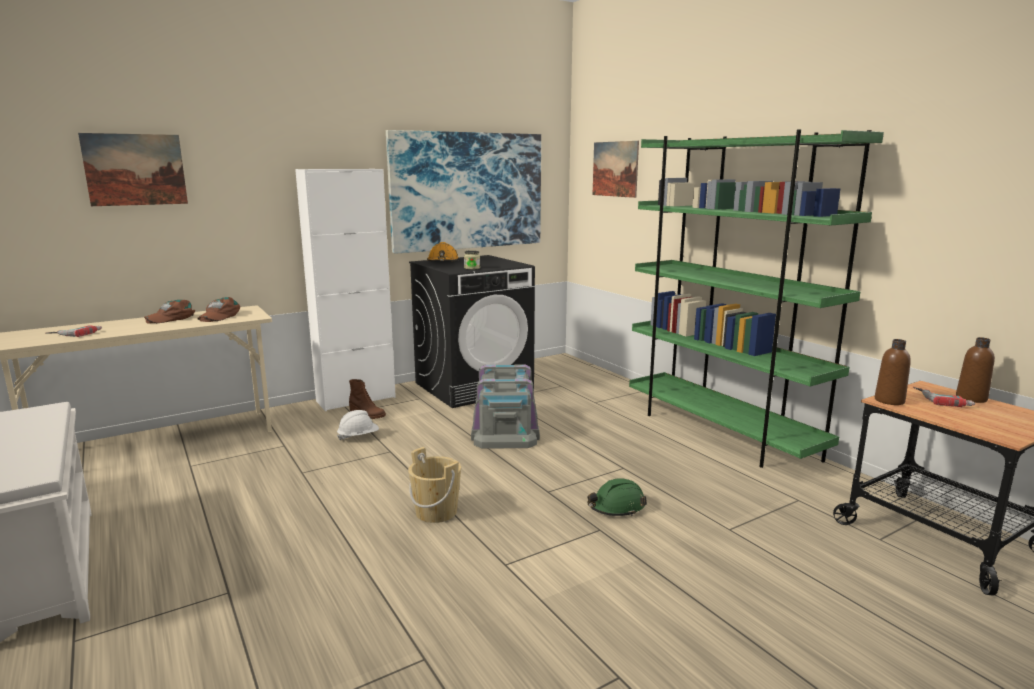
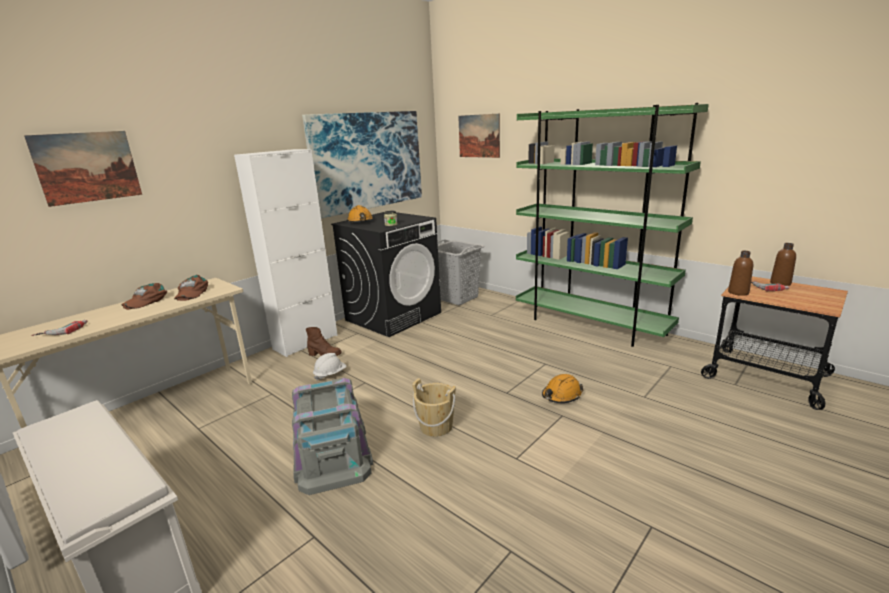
camera: 15 degrees left, 5 degrees up
grey storage box [471,364,540,448] -> grey storage box moved to [292,378,373,495]
green hard hat [587,478,647,516] -> orange hard hat [542,374,583,403]
none -> grey laundry basket [438,240,485,305]

